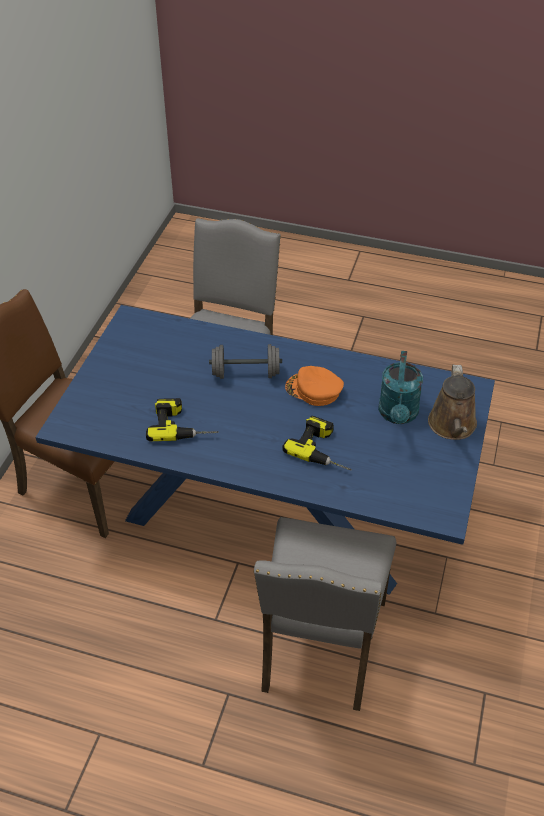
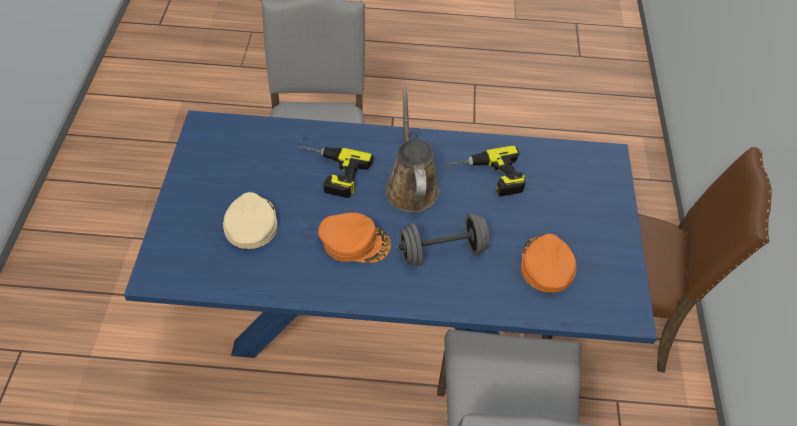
camera: 165 degrees right, 5 degrees up
turquoise watering can [378,351,423,424] -> beige cap [223,192,278,249]
brown watering can [428,365,477,440] -> brown watering can moved to [385,87,439,213]
none -> orange cap [521,234,576,293]

